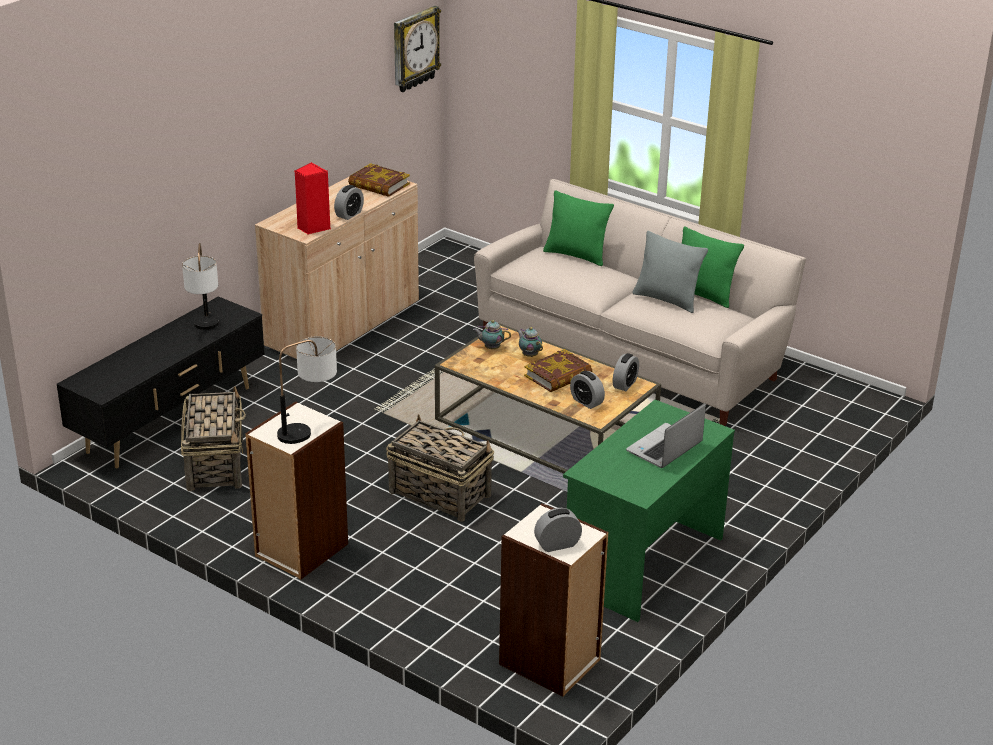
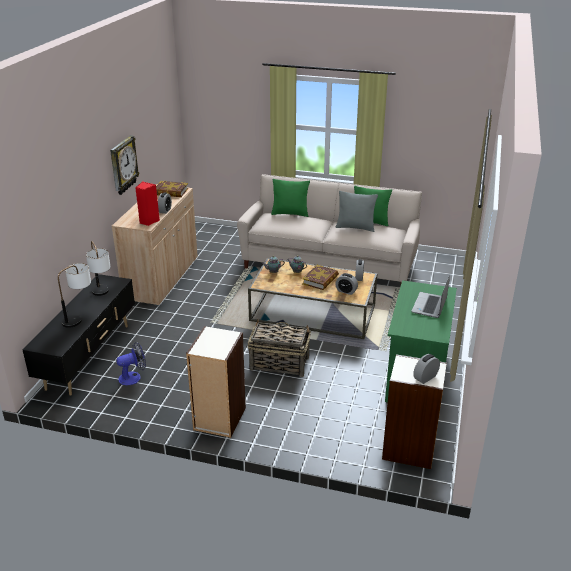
camera: 20 degrees left, 0 degrees up
basket [181,386,246,491] -> fan [116,342,146,385]
table lamp [277,336,337,444] -> table lamp moved to [58,263,91,328]
wall clock [394,6,441,92] -> wall clock moved to [110,135,139,195]

